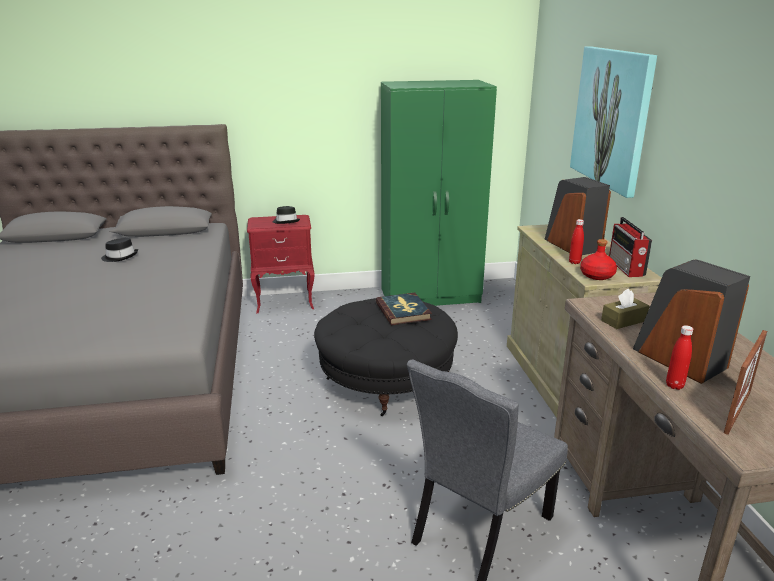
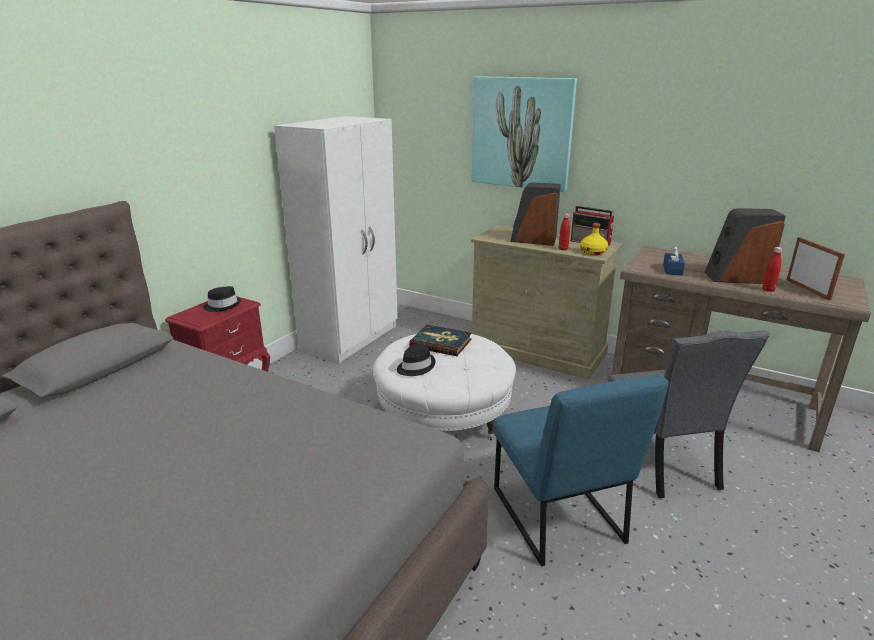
camera: 50 degrees left, 0 degrees up
black hat [101,238,138,262] -> black hat moved to [397,343,436,376]
black ottoman [314,298,458,416] -> white ottoman [373,334,516,440]
green wardrobe [381,80,497,306] -> white wardrobe [274,116,398,364]
red bottle [580,239,617,280] -> yellow bottle [580,223,608,255]
brown tissue box [601,289,649,329] -> blue tissue box [663,245,685,276]
none -> blue chair [493,375,669,567]

